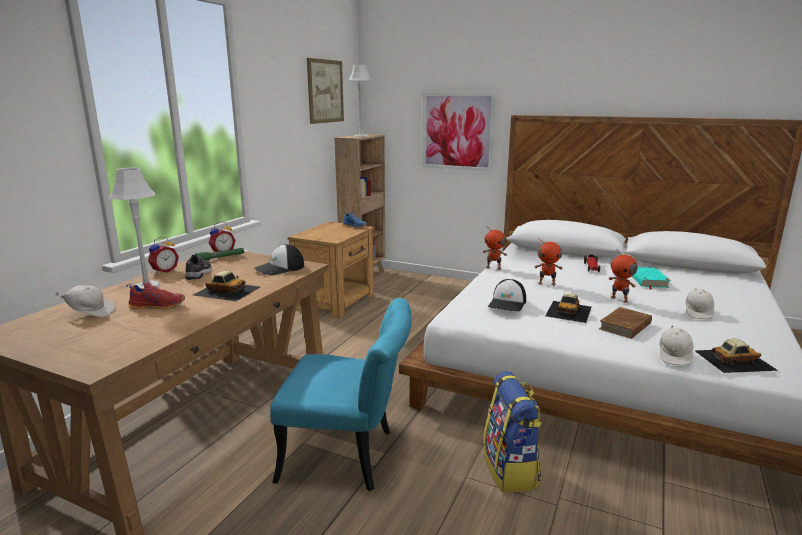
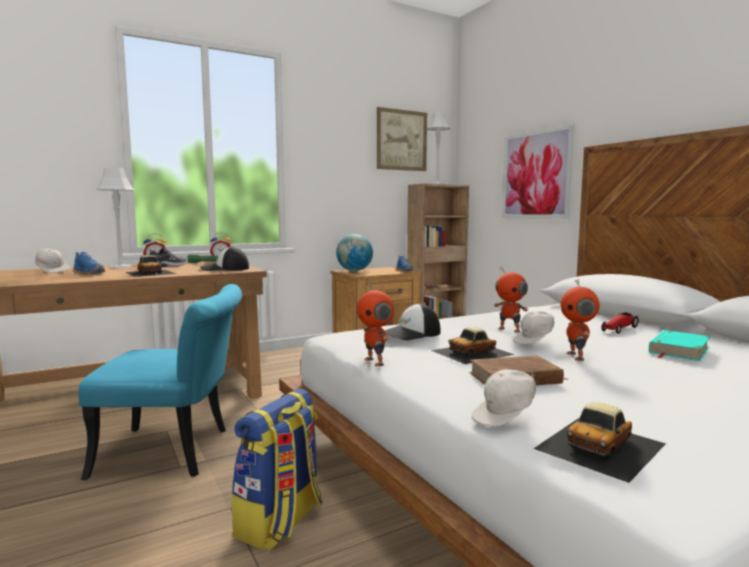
camera: 35 degrees right, 10 degrees down
red shoe [127,282,185,310] -> blue shoe [73,252,105,274]
turquoise chair [270,298,412,491] -> turquoise chair turned 45 degrees counterclockwise [78,284,242,480]
toy robot [483,226,507,270] -> toy robot moved to [357,282,394,367]
white cap [685,289,715,319] -> white cap moved to [513,311,554,344]
toy car [695,339,778,373] -> toy car turned 105 degrees clockwise [533,402,666,483]
none -> globe [336,234,373,271]

